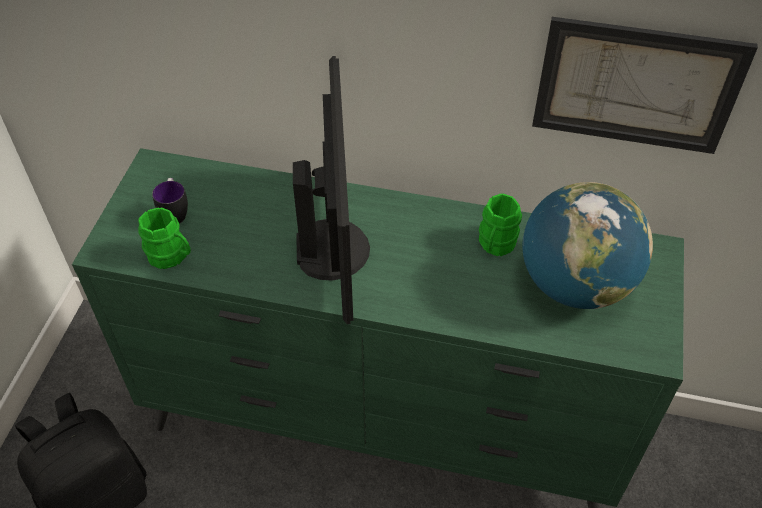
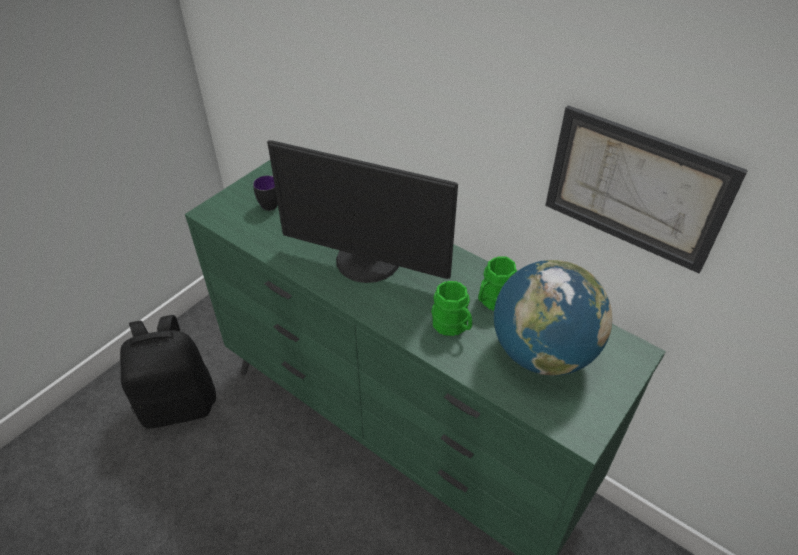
camera: 25 degrees right, 5 degrees down
green mug [138,207,191,269] -> green mug moved to [431,281,472,336]
monitor [293,56,370,324] -> monitor turned 90 degrees clockwise [267,140,458,283]

